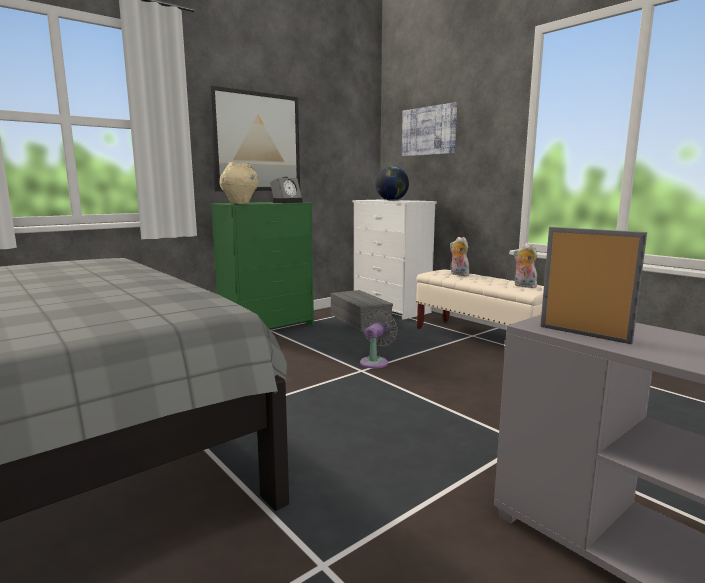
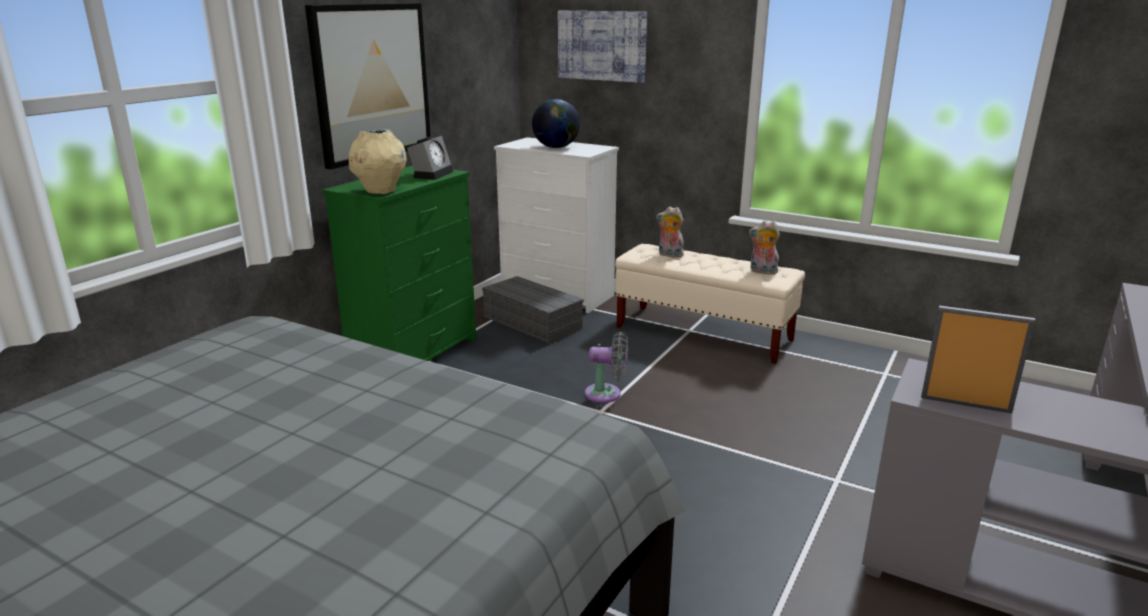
camera: 20 degrees left, 10 degrees up
grey fan [360,309,398,368] -> grey fan turned 90 degrees clockwise [584,332,628,403]

